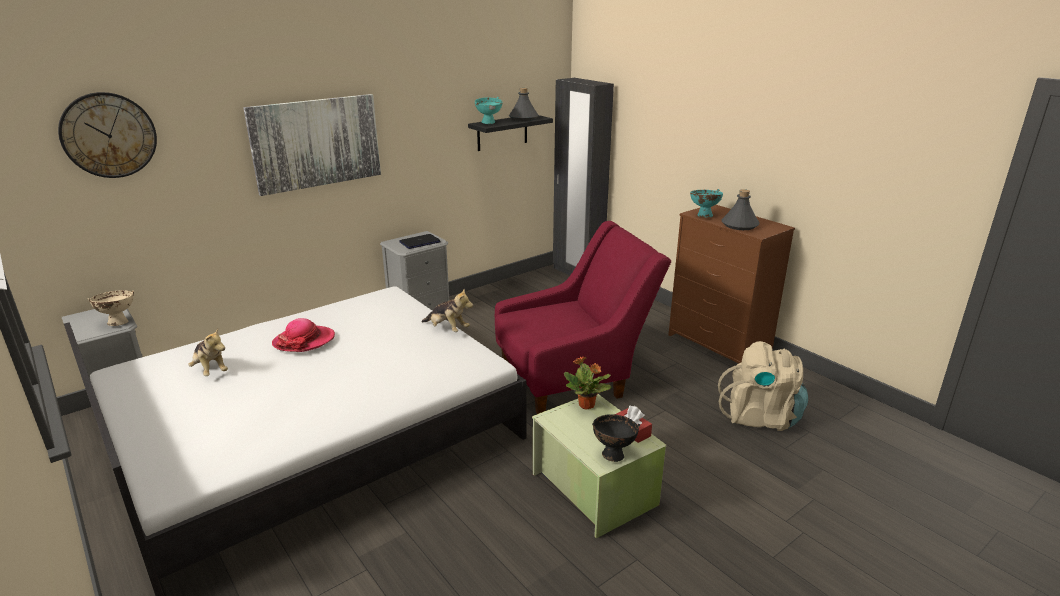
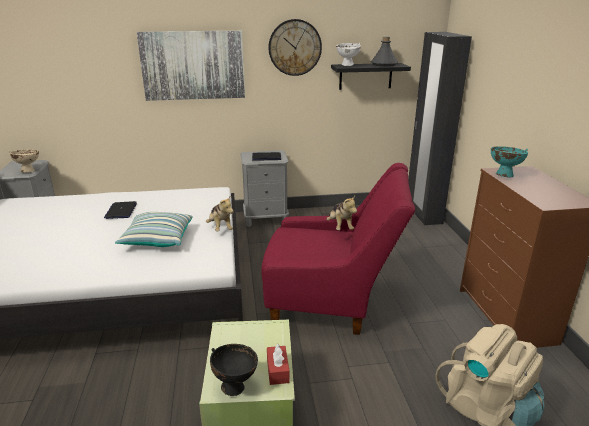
camera: 30 degrees right, 0 degrees up
wall clock [58,92,157,178] -> wall clock moved to [268,19,322,76]
plush toy [189,328,228,376] -> plush toy moved to [327,196,357,230]
hat [272,318,335,352] -> laptop [104,201,137,219]
turquoise bowl [475,97,503,124] -> white bowl [336,43,361,66]
potted plant [564,356,611,410] -> none
grey bottle [722,189,760,230] -> none
none -> pillow [115,212,193,247]

